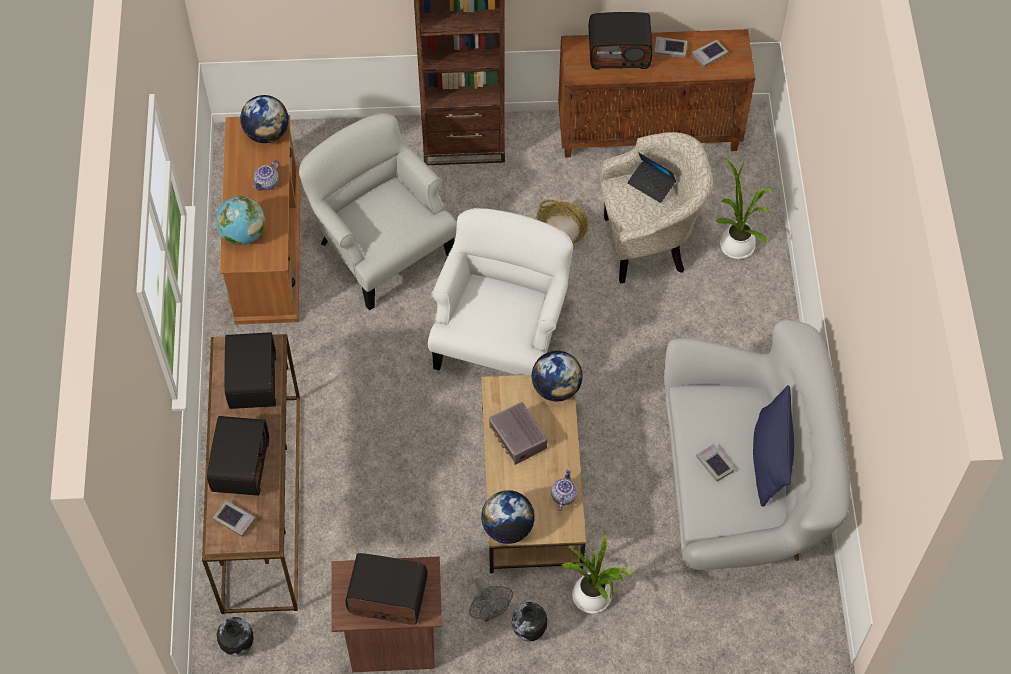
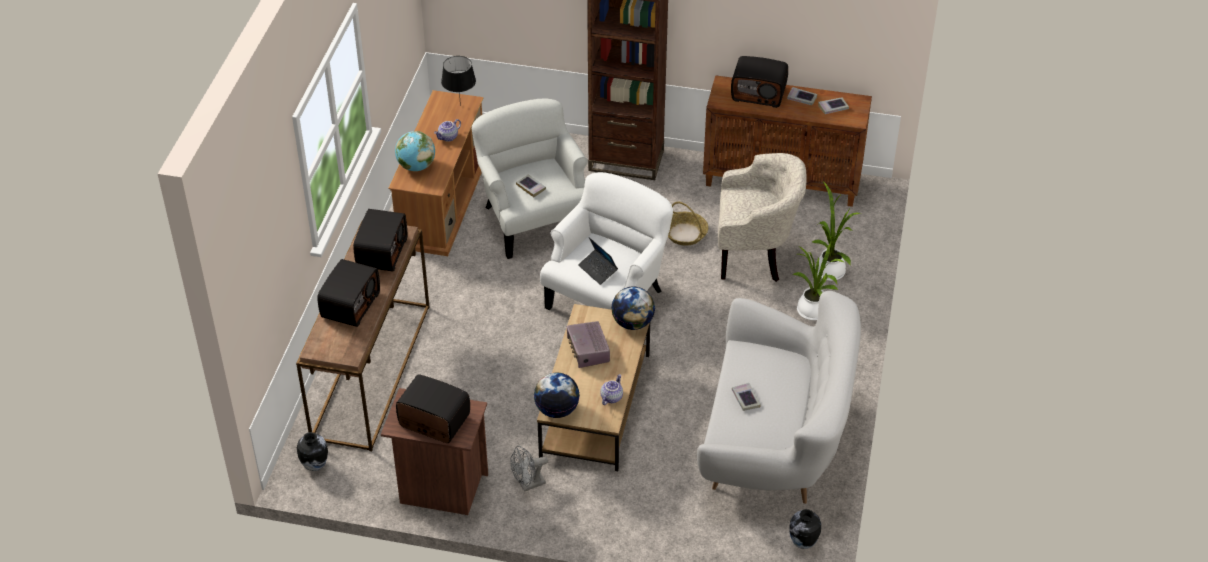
camera: 15 degrees right, 15 degrees down
book [213,500,256,537] -> book moved to [516,174,546,197]
globe [240,95,289,143] -> black table lamp [441,56,476,106]
grey fan [469,577,513,622] -> grey fan turned 75 degrees clockwise [510,446,548,492]
vase [512,602,547,642] -> vase moved to [789,509,821,549]
potted plant [562,531,634,614] -> potted plant moved to [792,242,844,321]
laptop [627,152,676,203] -> laptop moved to [578,237,618,285]
blue pillow [753,385,794,507] -> none

